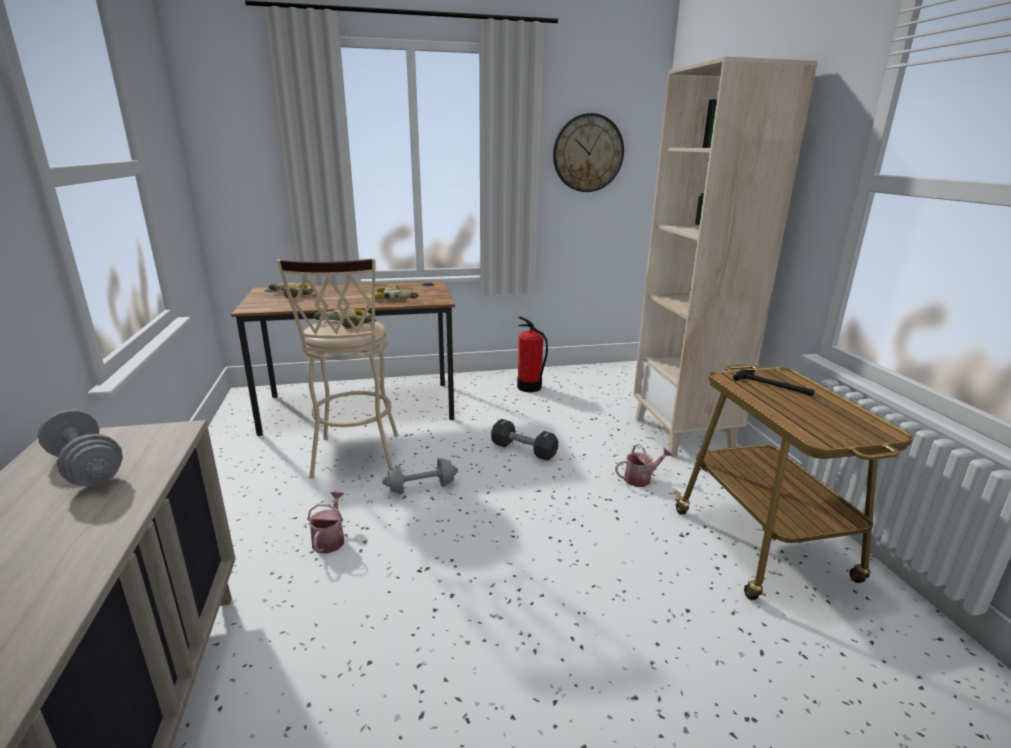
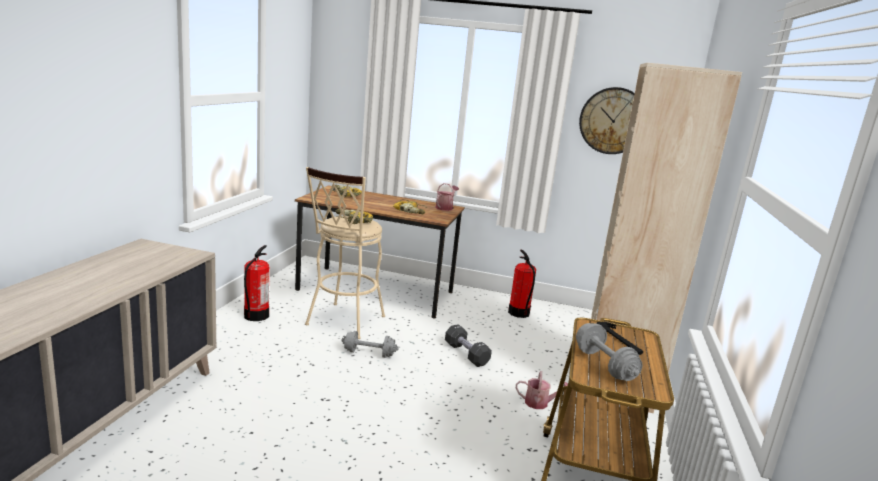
camera: 25 degrees right, 5 degrees down
grey dumbbell [38,409,123,486] -> grey dumbbell moved to [576,323,643,381]
watering can [307,492,344,553] -> watering can moved to [435,183,459,211]
none -> fire extinguisher [244,245,269,321]

